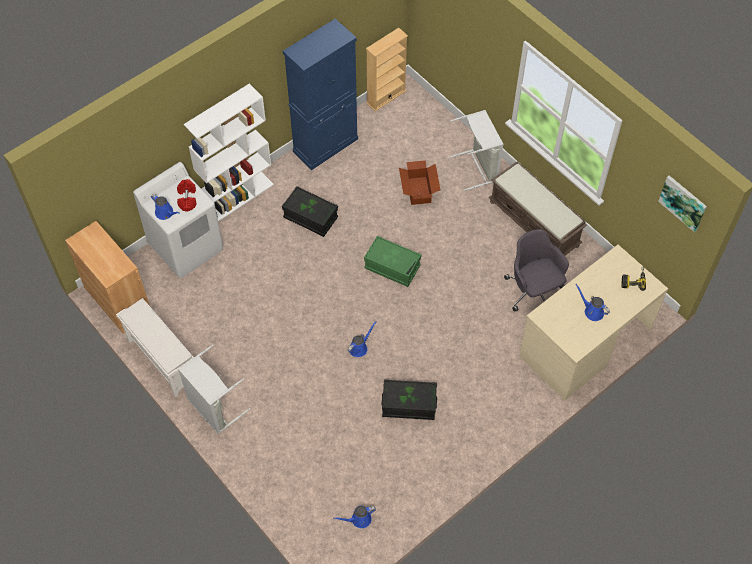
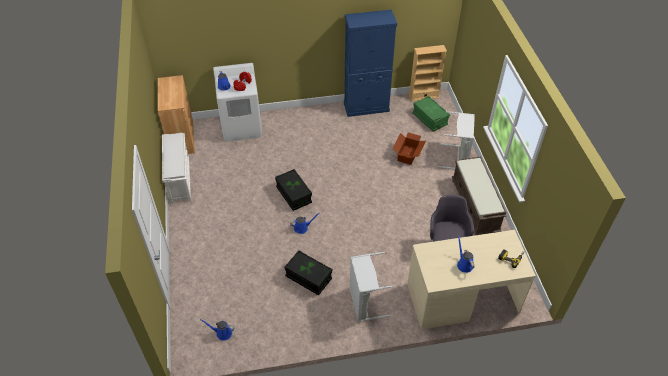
camera: 30 degrees right, 10 degrees down
grey laundry basket [178,345,251,434] -> grey laundry basket moved to [350,252,395,322]
white bookcase [184,84,274,222] -> none
black storage box [282,186,338,237] -> black storage box moved to [275,169,312,211]
green storage box [364,236,422,287] -> green storage box moved to [413,96,450,132]
picture [658,175,707,232] -> none

